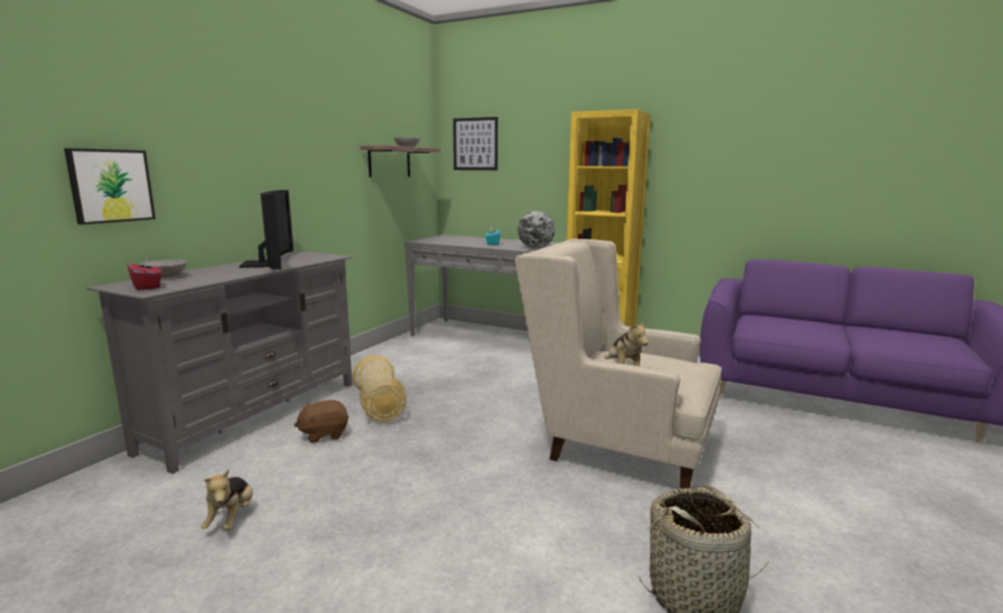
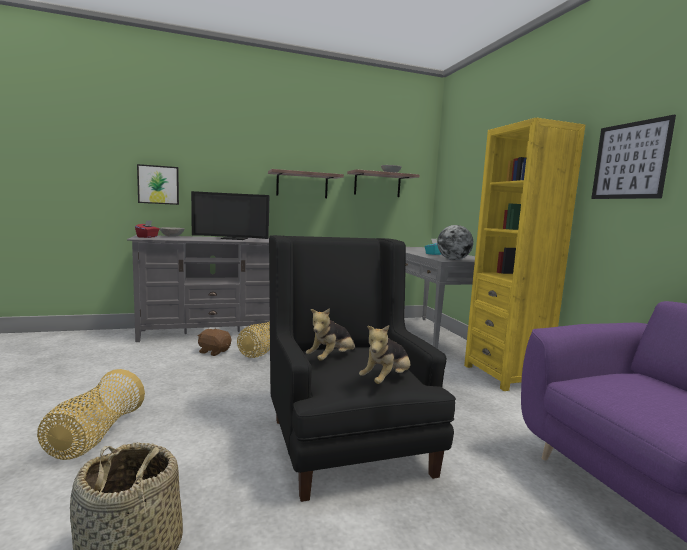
camera: 45 degrees right, 5 degrees down
plush toy [201,469,253,530] -> plush toy moved to [359,325,410,384]
television [239,190,294,270] -> television turned 60 degrees clockwise [191,191,269,240]
picture [453,117,498,170] -> picture moved to [591,115,676,199]
beige armchair [515,239,722,489] -> black armchair [269,235,456,502]
none -> basket [37,369,145,460]
none -> shelf [268,169,344,198]

